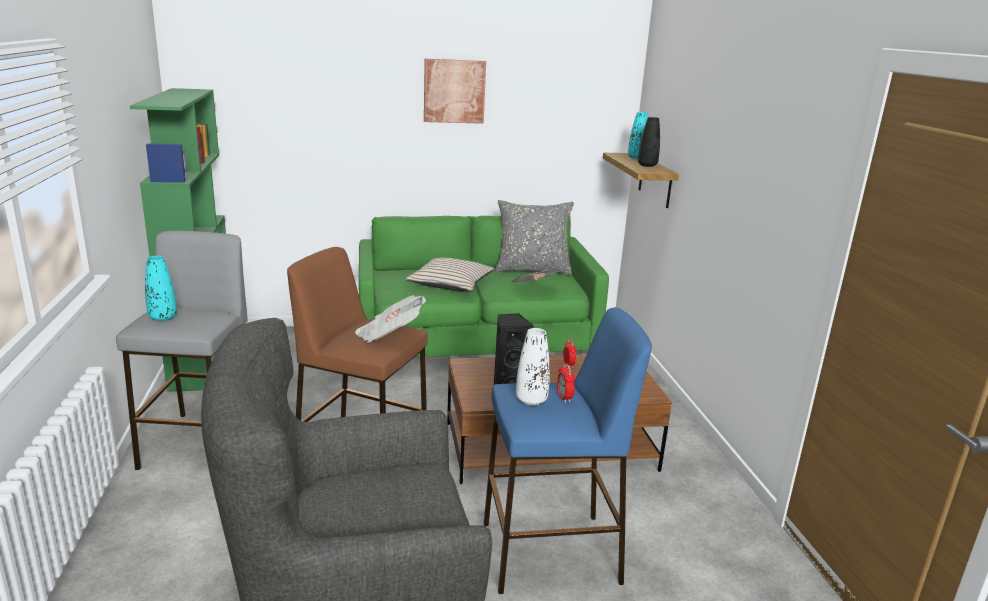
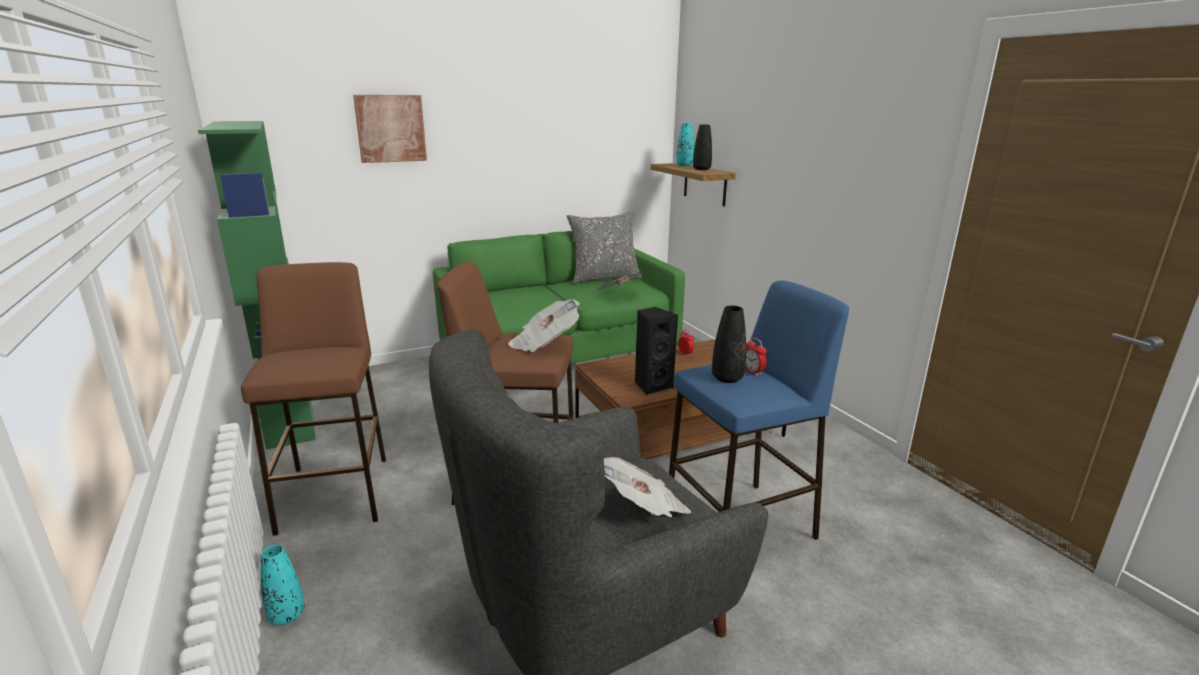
camera: 15 degrees left, 0 degrees up
grey stool [116,231,248,470] -> brown stool [241,262,386,536]
turquoise vase [145,256,177,321] -> turquoise vase moved to [260,544,305,625]
beige pillow [405,257,495,292] -> none
picture [424,59,486,124] -> picture moved to [353,95,427,163]
white vase [516,328,550,406] -> black vase [712,305,746,383]
none -> newspaper [604,457,691,517]

